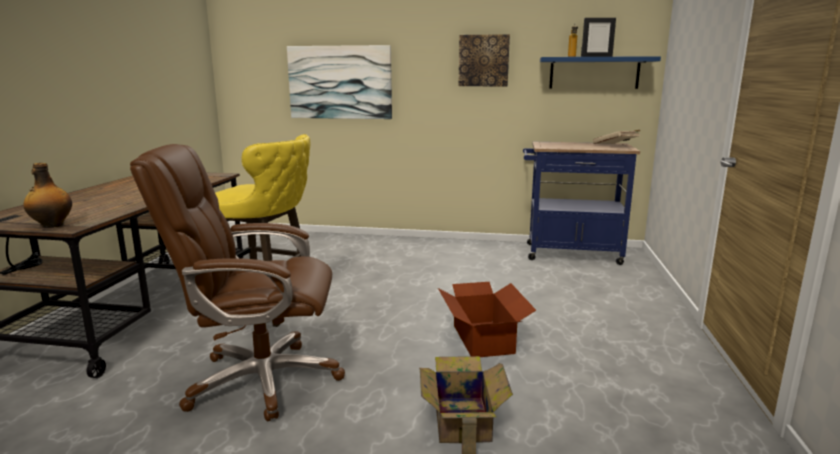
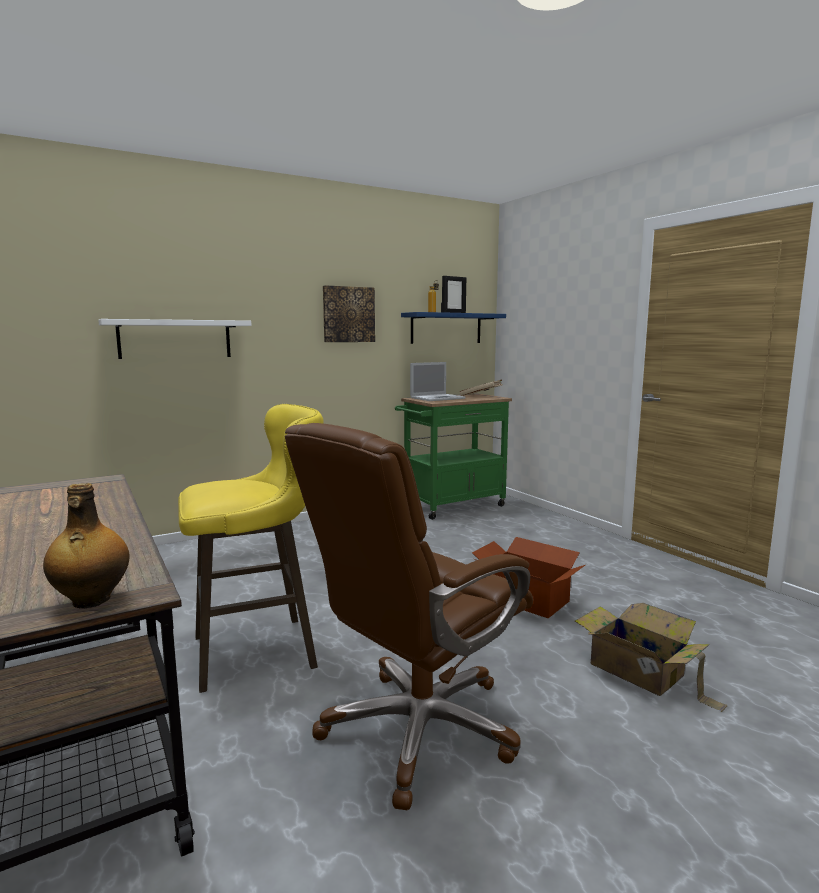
camera: 40 degrees left, 5 degrees down
picture [287,45,392,119] -> white shelf [98,319,252,359]
blue cart [523,142,640,265] -> green cart [395,393,512,520]
none -> laptop [410,362,465,401]

